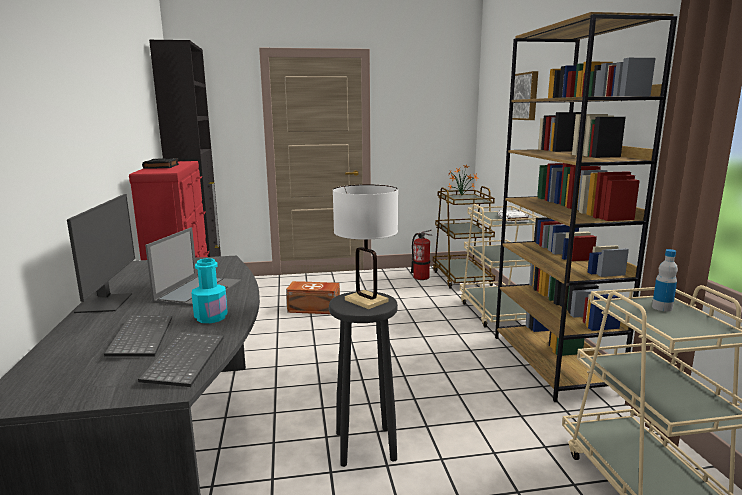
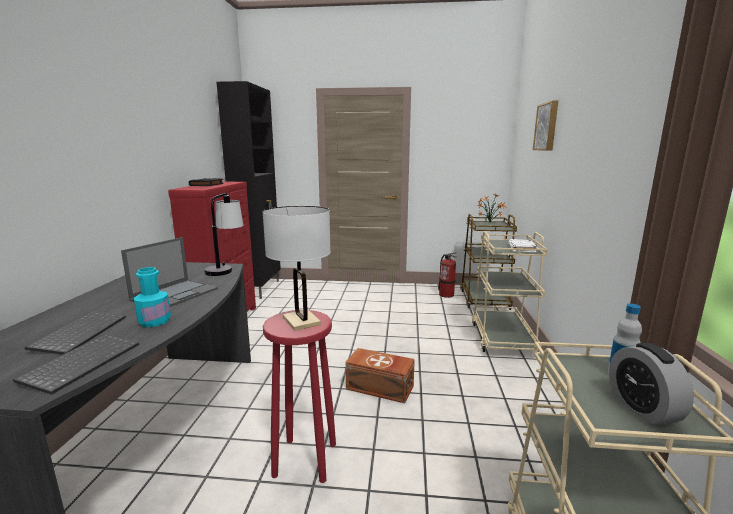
camera: 15 degrees right, 0 degrees up
monitor [67,194,135,313] -> none
brown storage box [286,281,340,314] -> brown storage box moved to [345,348,415,403]
black stool [329,291,398,467] -> red stool [263,310,336,483]
brown bookcase [495,12,677,402] -> none
none -> table lamp [204,193,243,276]
none -> alarm clock [609,343,694,425]

